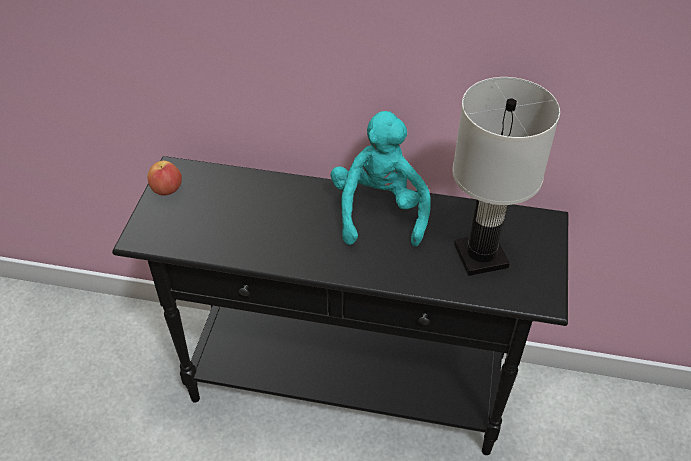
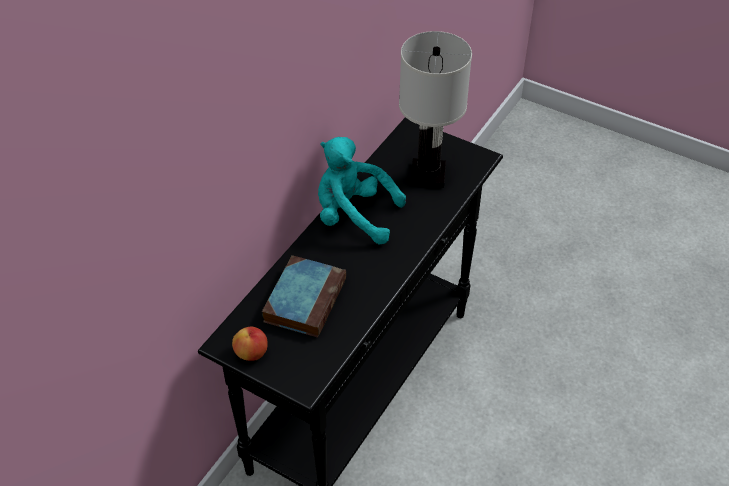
camera: 70 degrees left, 0 degrees up
none -> book [262,255,346,338]

